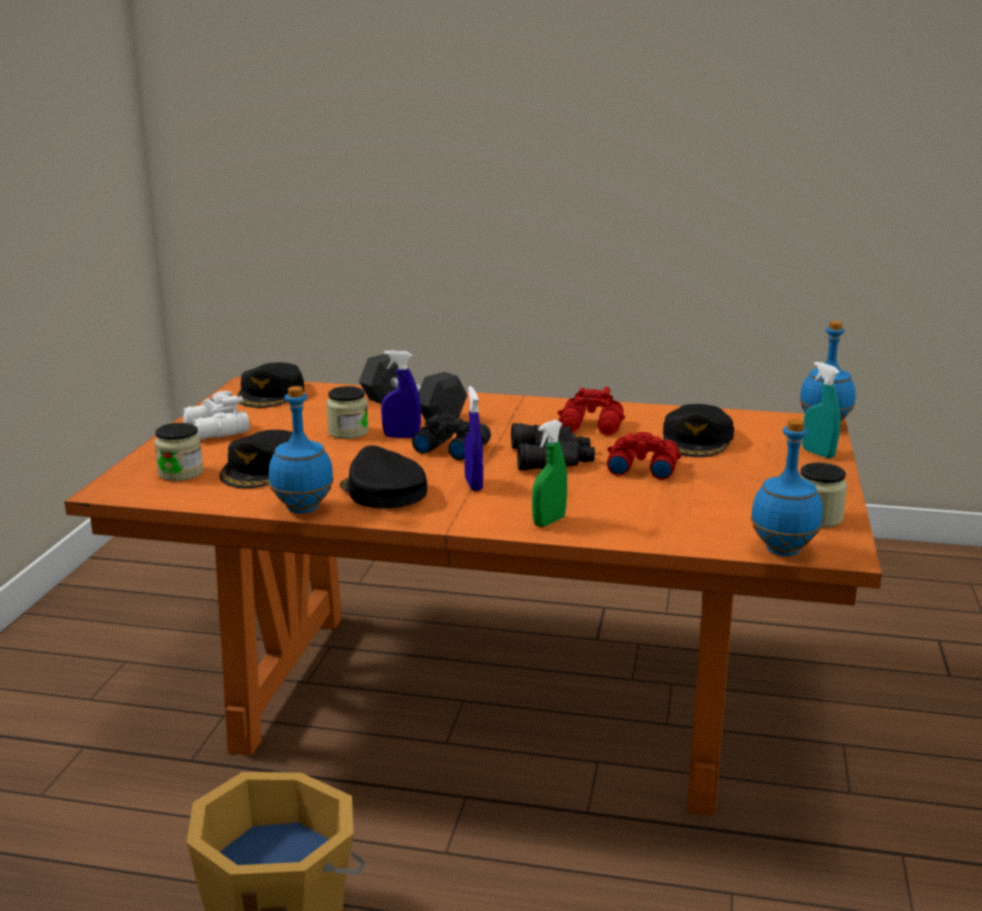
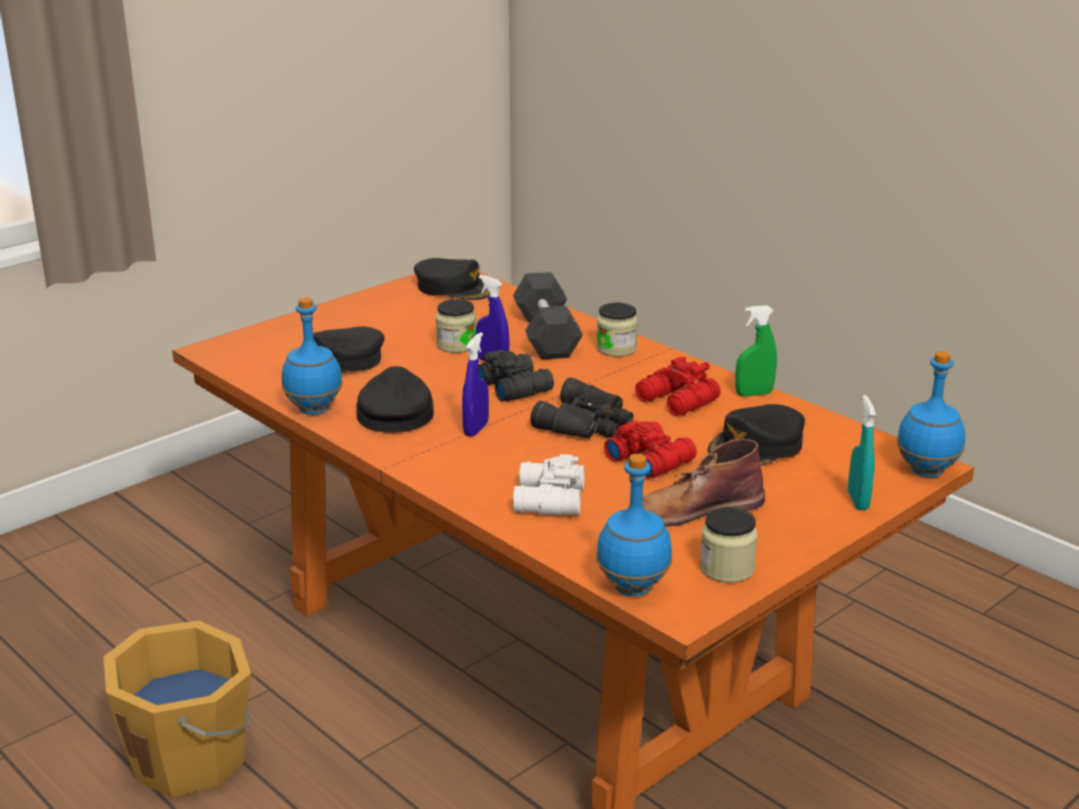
camera: 35 degrees right, 5 degrees up
jar [154,423,203,481] -> jar moved to [596,303,638,357]
white binoculars [182,391,250,440] -> white binoculars moved to [513,454,585,516]
black cap [237,363,304,408] -> black cap turned 105 degrees counterclockwise [414,258,490,300]
green spray bottle [532,420,567,527] -> green spray bottle moved to [735,305,777,396]
none -> brown boot [642,438,765,526]

